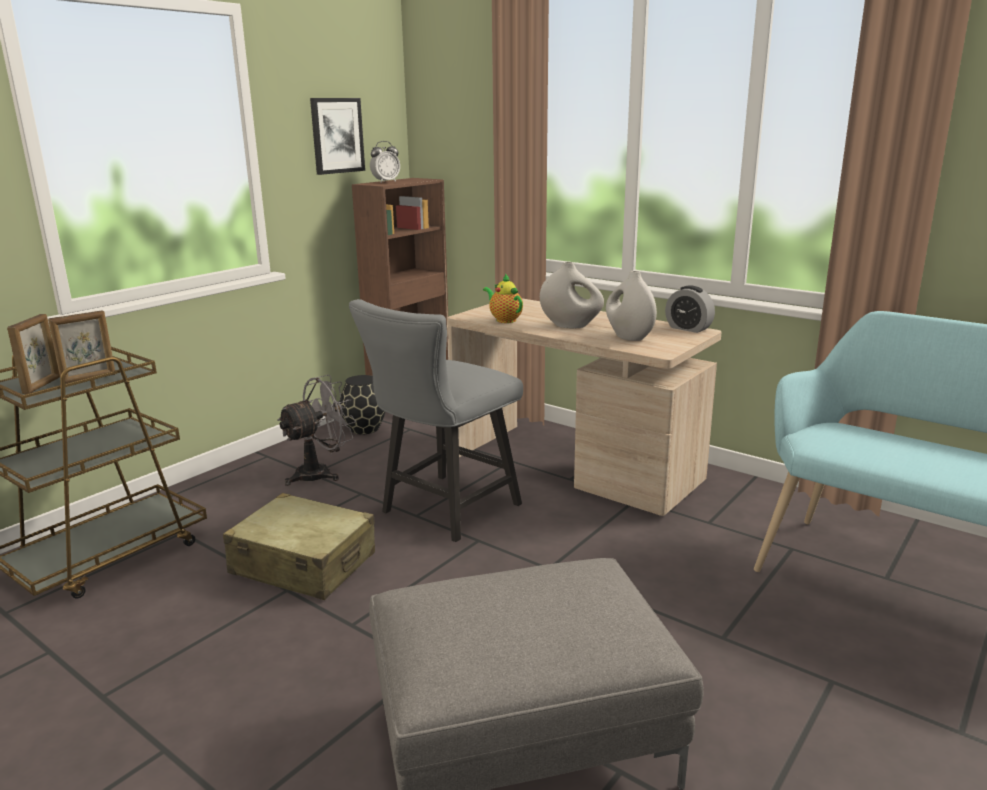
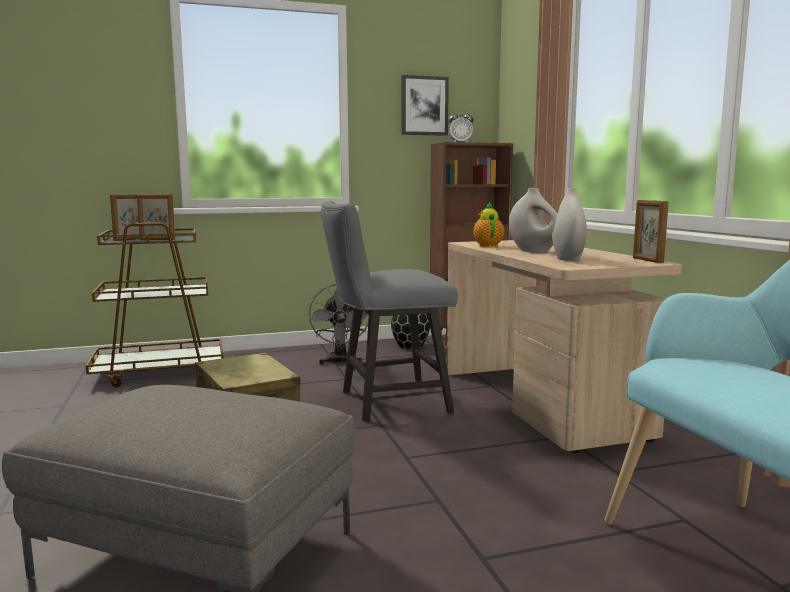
camera: 35 degrees right, 10 degrees down
grey fan [277,375,356,486] -> grey fan turned 90 degrees clockwise [309,284,369,365]
alarm clock [665,285,715,333] -> picture frame [633,200,669,263]

